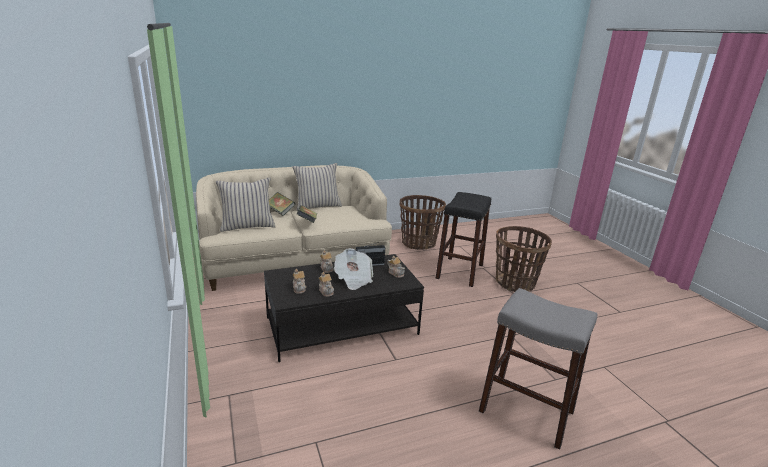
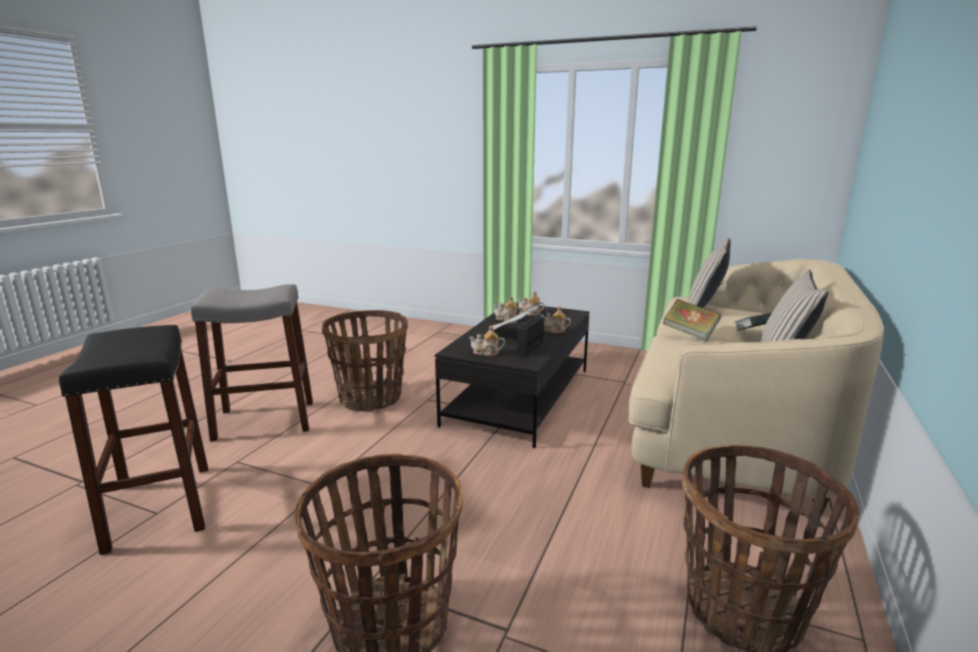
camera: 135 degrees right, 5 degrees down
black stool [436,192,491,287] -> black stool moved to [59,325,208,555]
none -> basket [322,310,408,412]

